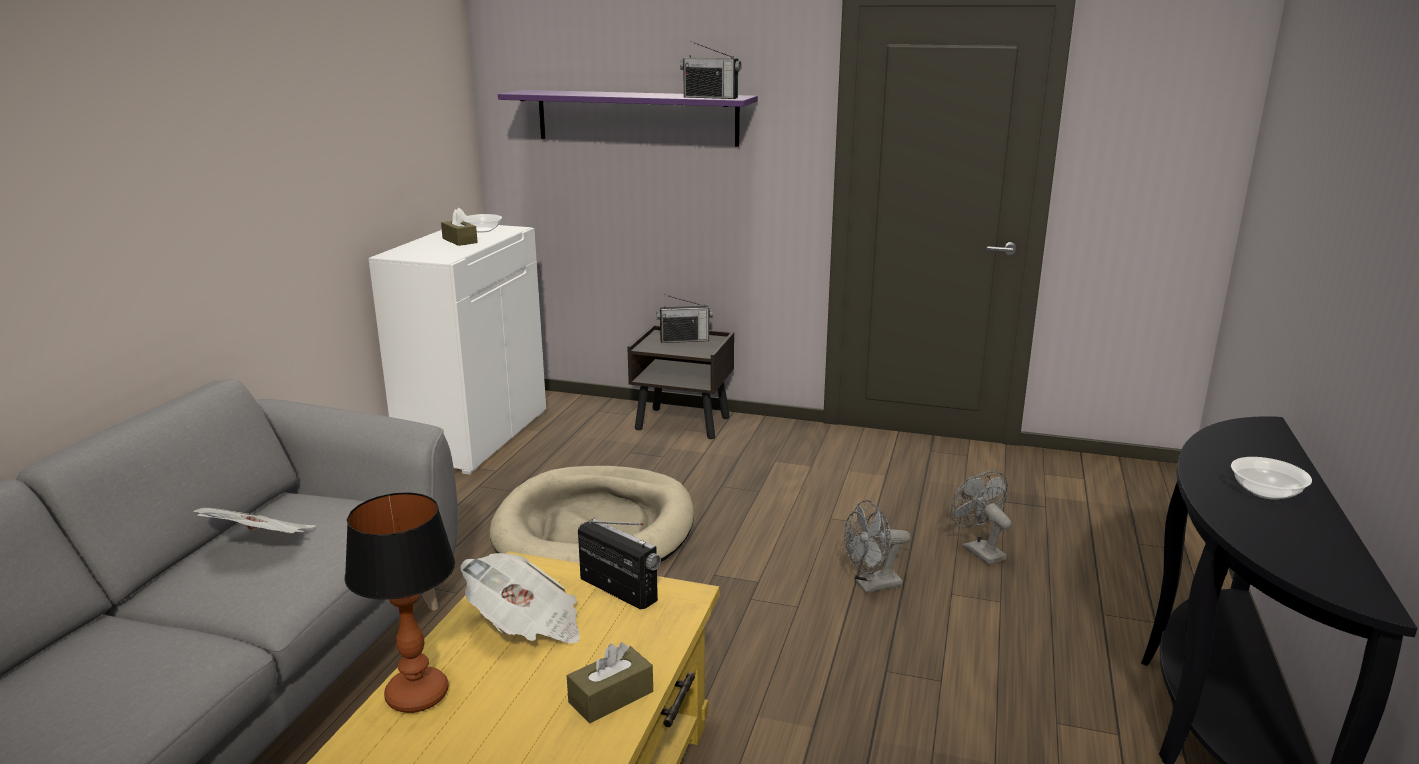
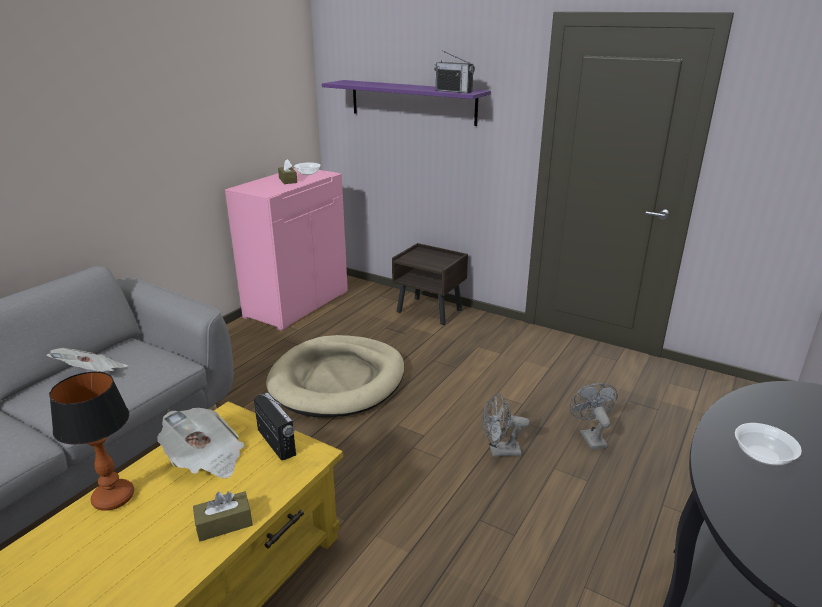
camera: 15 degrees right, 5 degrees up
white cabinet [368,225,546,475] -> pink cabinet [225,168,348,331]
radio [656,294,713,343] -> none

